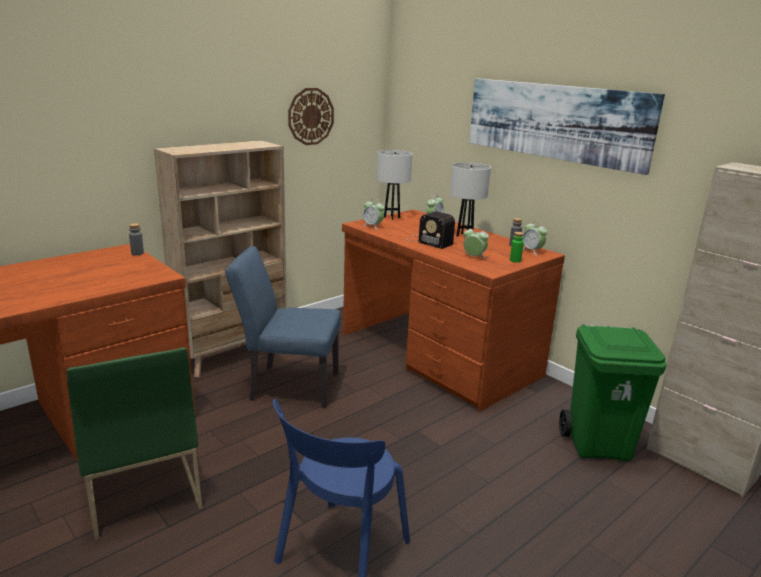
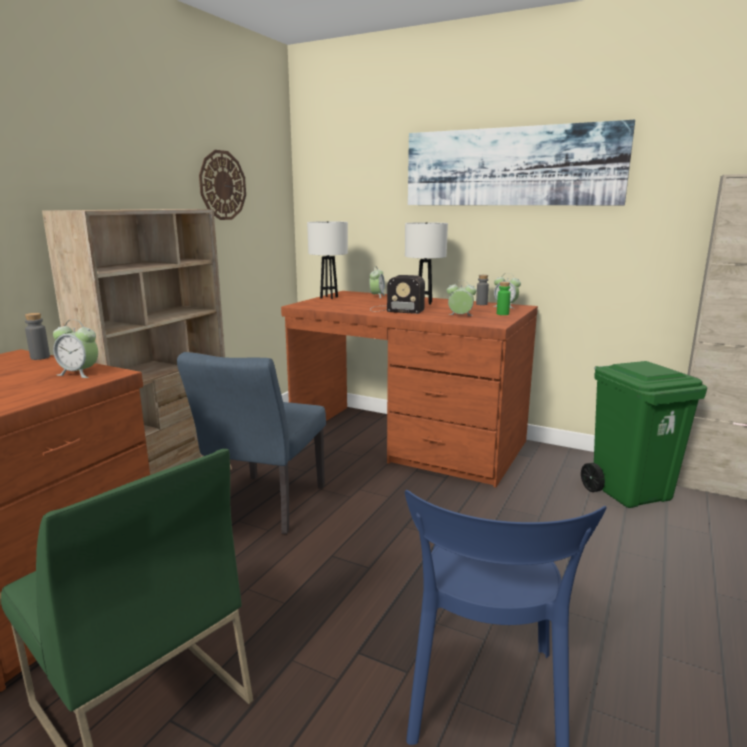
camera: 20 degrees left, 5 degrees down
blue chair [225,246,341,408] -> blue chair turned 60 degrees counterclockwise [177,352,326,534]
alarm clock [363,201,384,229] -> alarm clock moved to [53,320,98,378]

